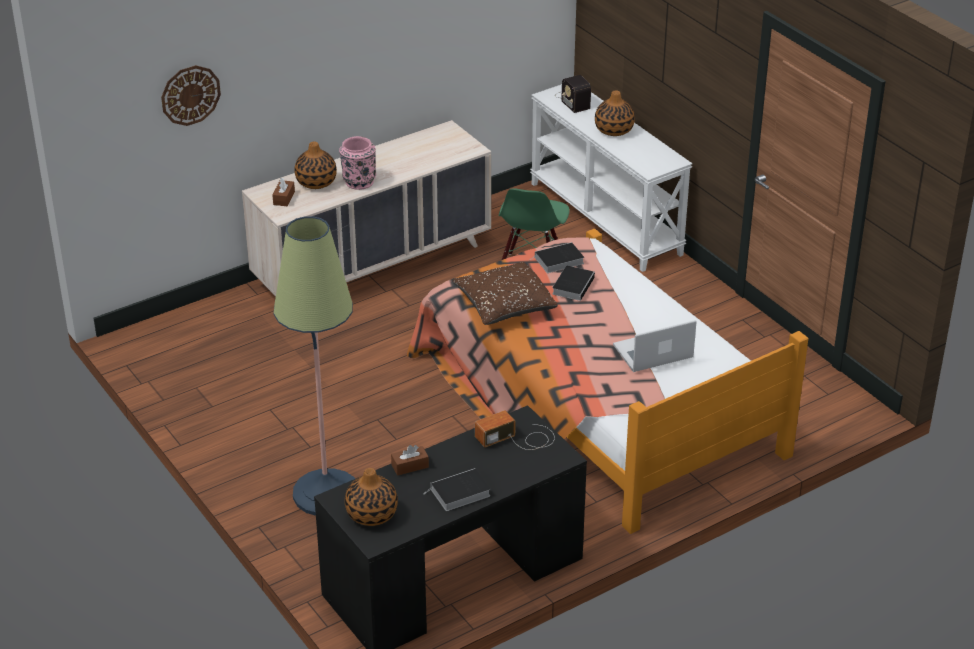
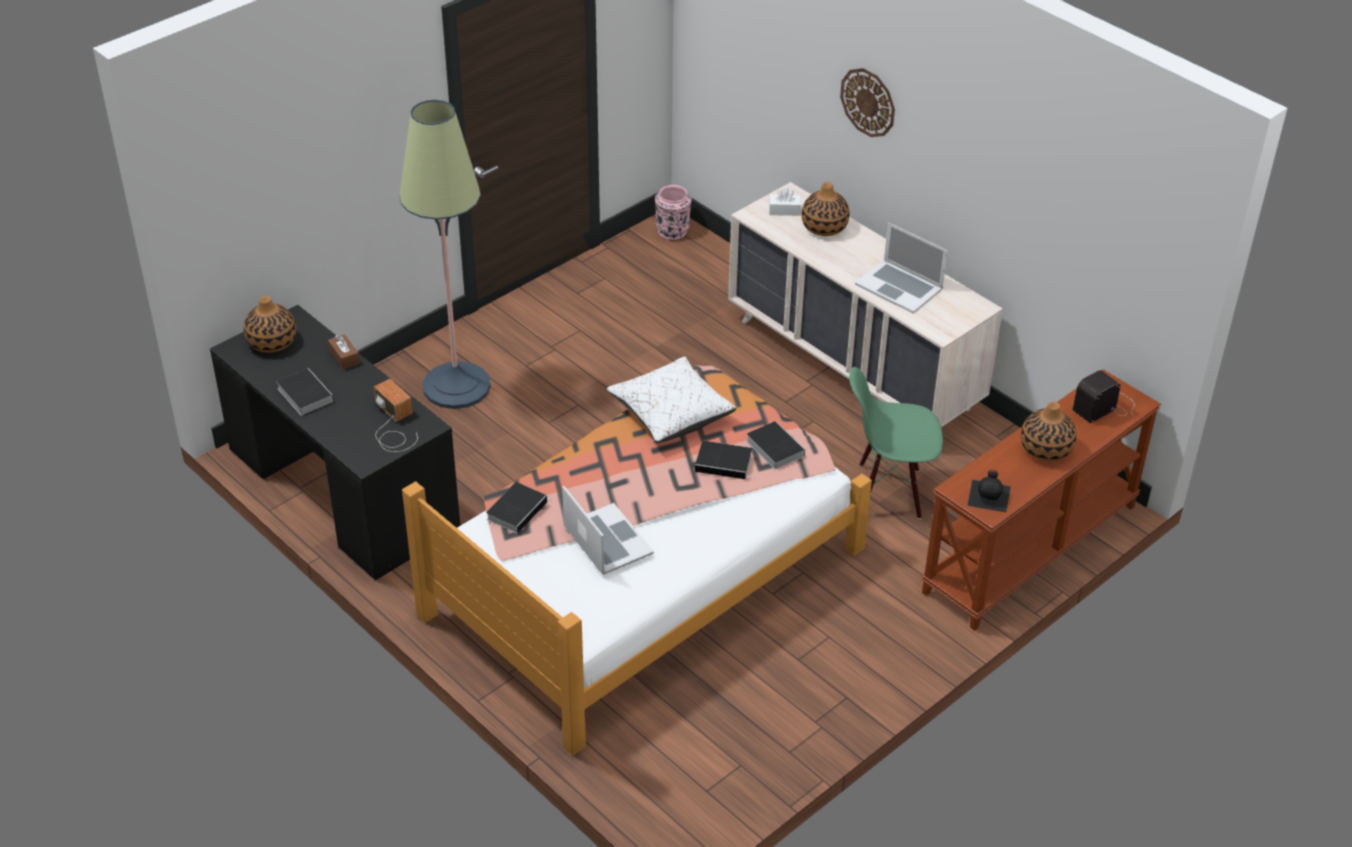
camera: 80 degrees right, 5 degrees up
wall clock [161,65,221,126] -> wall clock moved to [840,68,895,137]
brown tissue box [272,178,295,206] -> white tissue box [769,188,801,216]
pink vase [339,136,376,190] -> pink vase moved to [655,185,692,240]
brown pillow [453,262,558,325] -> white pillow [607,356,736,443]
white console table [530,84,692,272] -> brown console table [921,370,1161,631]
none -> book [486,482,551,534]
none -> laptop [855,223,948,314]
none -> black bottle [967,470,1011,512]

